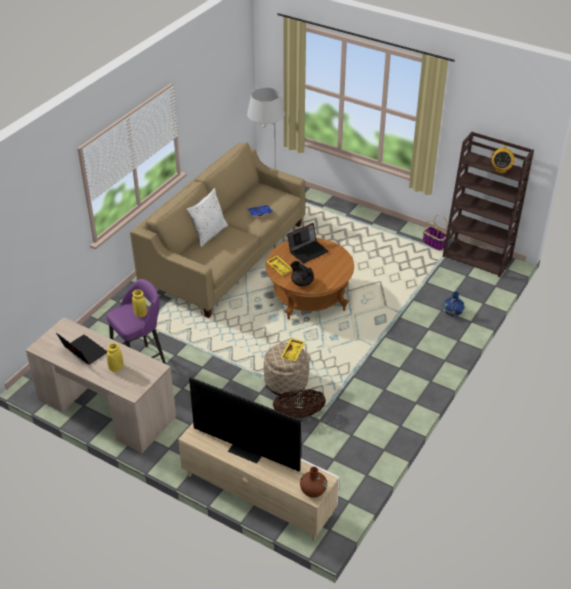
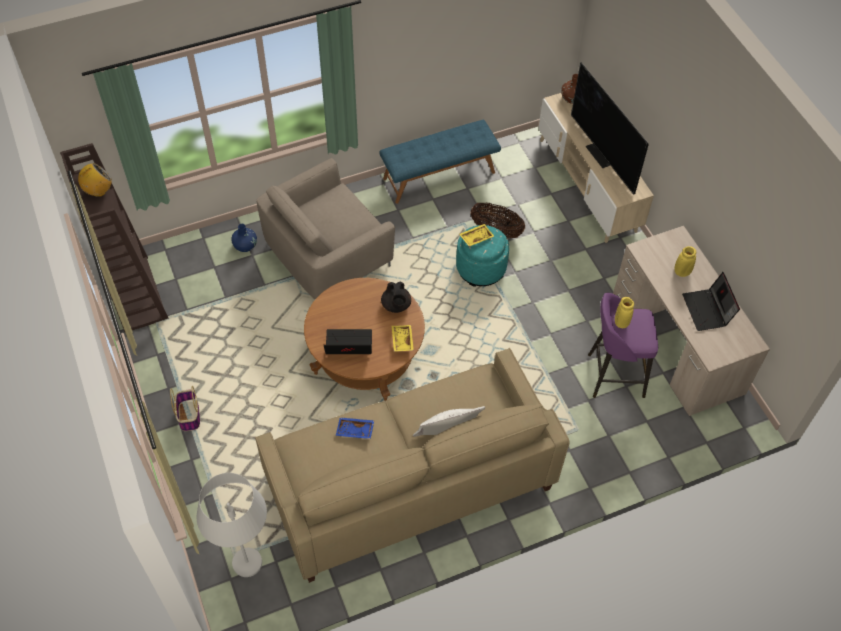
camera: 145 degrees left, 15 degrees up
beige ottoman [264,343,309,396] -> turquoise ottoman [456,225,509,287]
basket [423,215,447,251] -> basket moved to [170,386,200,431]
none -> beige armchair [256,158,395,299]
none -> blue bench [379,120,501,204]

